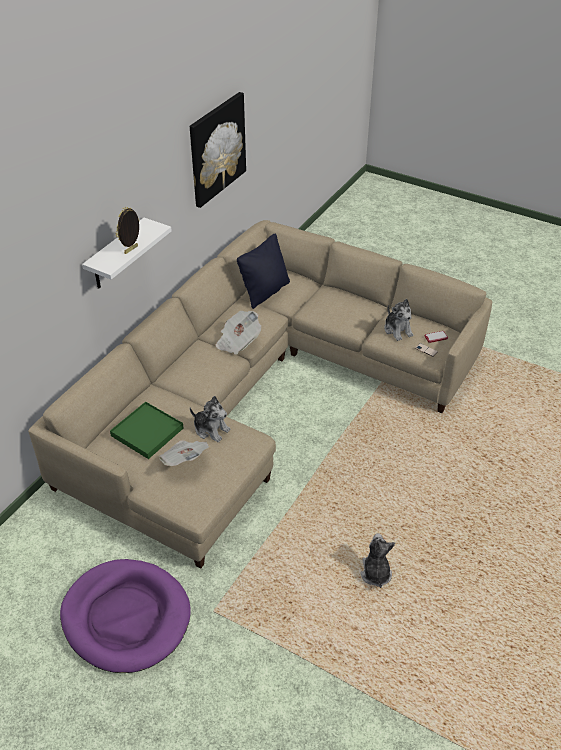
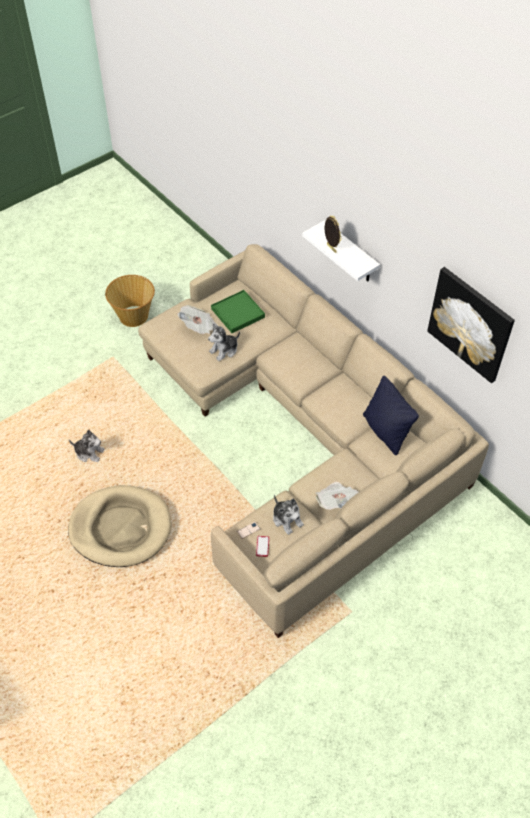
camera: 110 degrees right, 10 degrees up
purple dog bed [60,559,191,673] -> basket [105,275,155,327]
newspaper [215,310,261,355] -> newspaper moved to [315,482,359,510]
plush toy [384,299,413,341] -> plush toy turned 120 degrees counterclockwise [273,495,304,535]
none -> beige dog bed [68,485,171,567]

